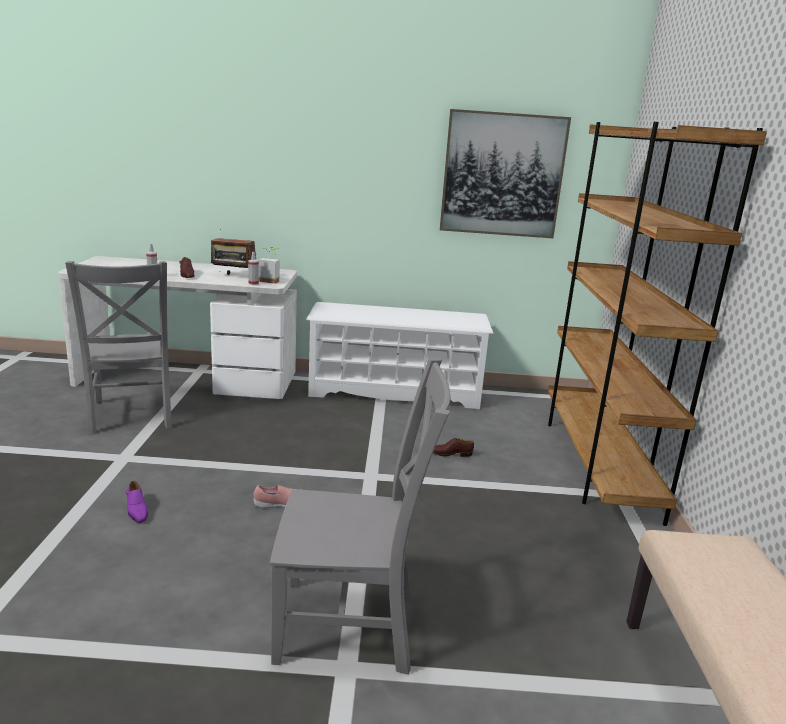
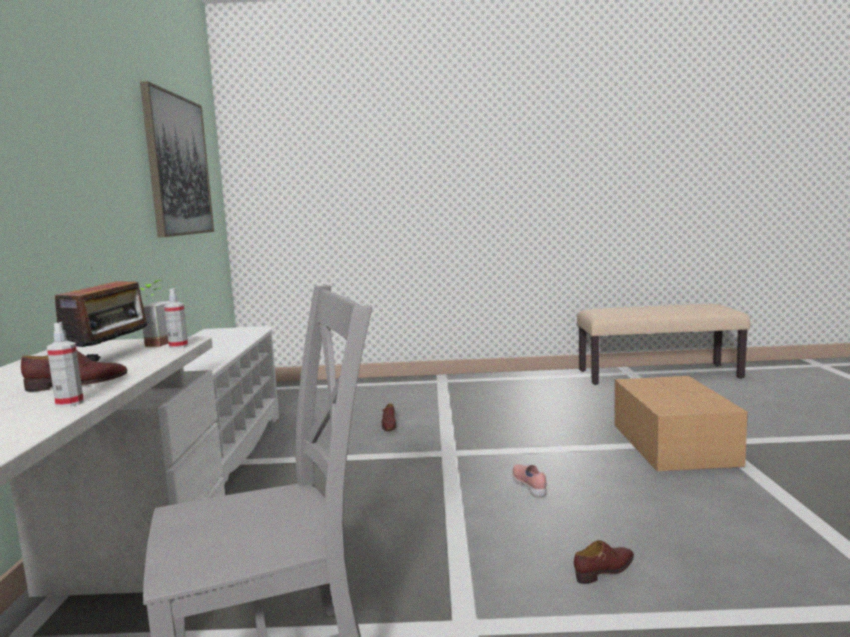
camera: 90 degrees left, 10 degrees down
purple shoe [126,481,148,523] -> brown shoe [574,540,634,584]
grey chair [270,358,451,675] -> cardboard box [614,376,748,471]
brown bookcase [548,122,767,526] -> none

